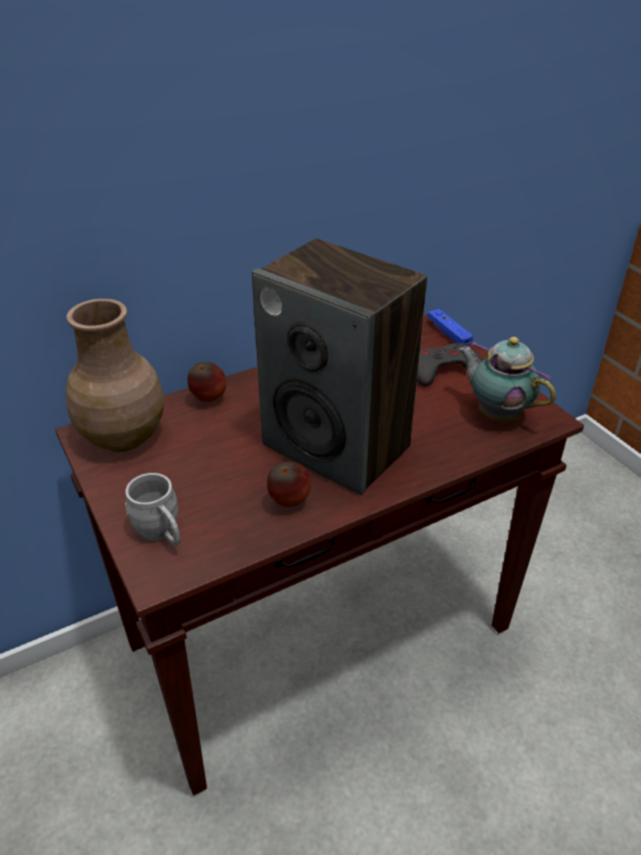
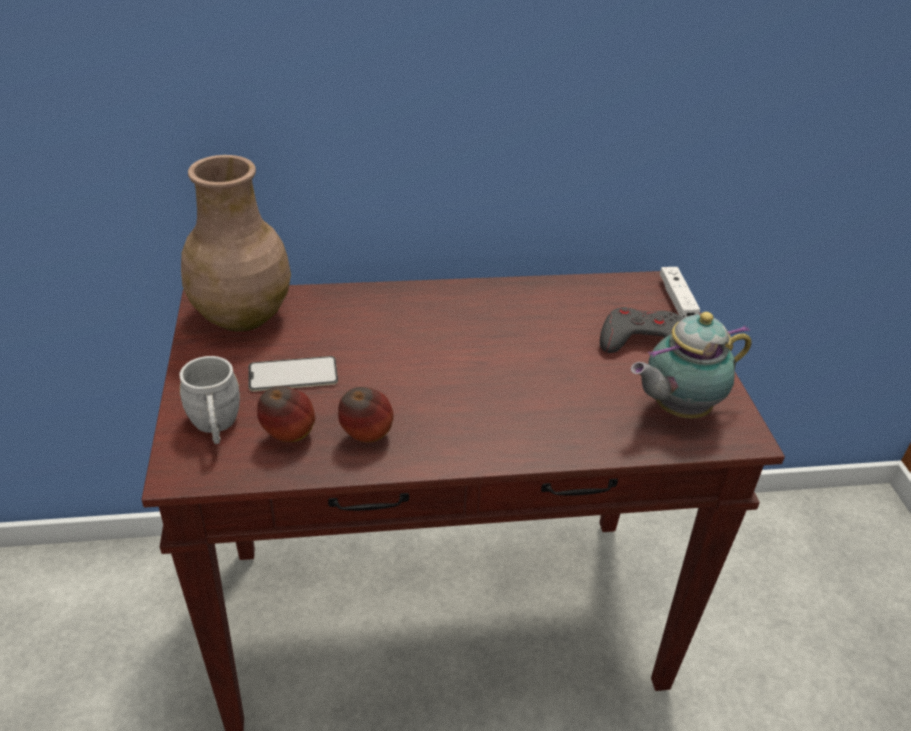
camera: 20 degrees right, 0 degrees up
apple [188,362,226,402] -> apple moved to [257,386,315,442]
speaker [252,239,427,495] -> none
blue game controller [428,309,473,346] -> white game controller [660,267,700,319]
teapot [458,337,556,421] -> teapot turned 90 degrees counterclockwise [631,312,752,419]
none -> phone [249,356,338,392]

